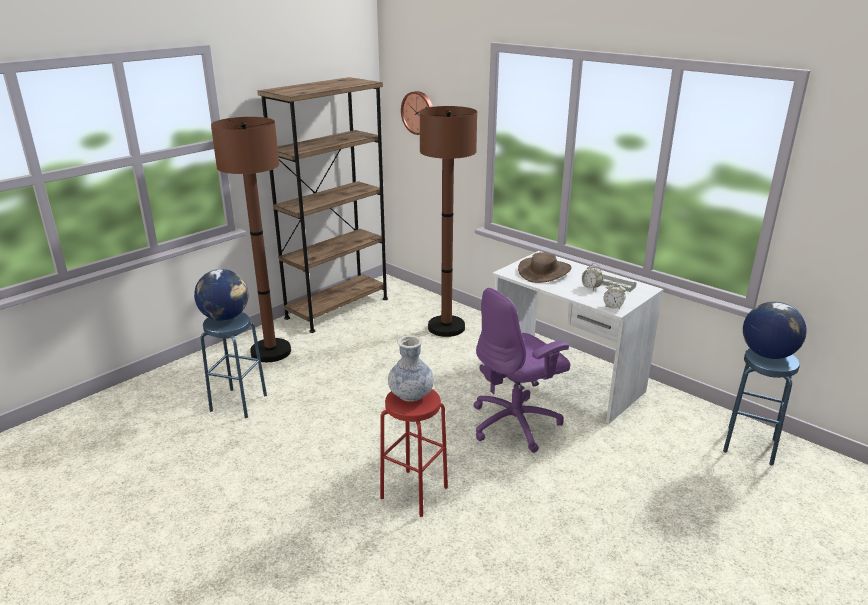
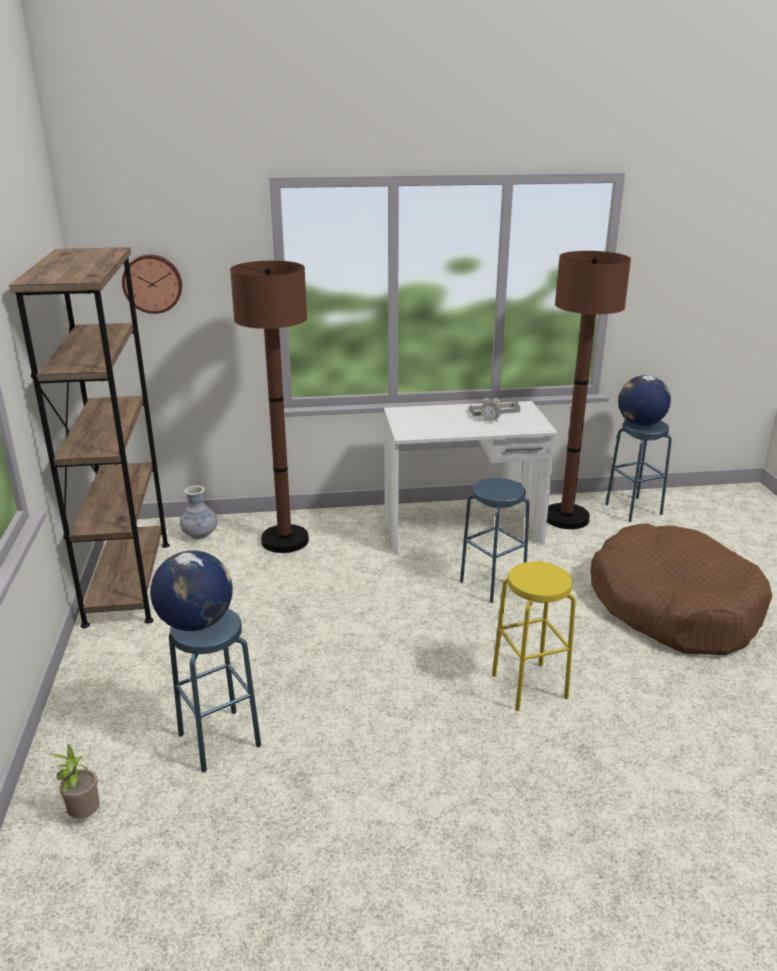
camera: 50 degrees left, 0 degrees up
brown floor lamp [211,117,291,362] -> brown floor lamp moved to [547,251,631,529]
red stool [380,389,448,517] -> yellow stool [492,561,576,711]
vase [388,335,434,402] -> vase moved to [180,486,217,539]
purple office chair [473,288,570,453] -> blue stool [460,478,529,603]
brown hat [518,252,572,283] -> none
alarm clock [603,281,626,309] -> none
none -> potted plant [49,744,100,819]
none -> brown dog bed [590,523,772,655]

